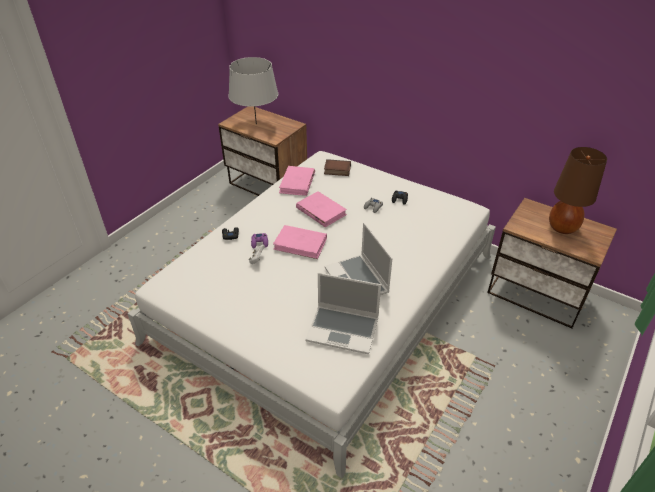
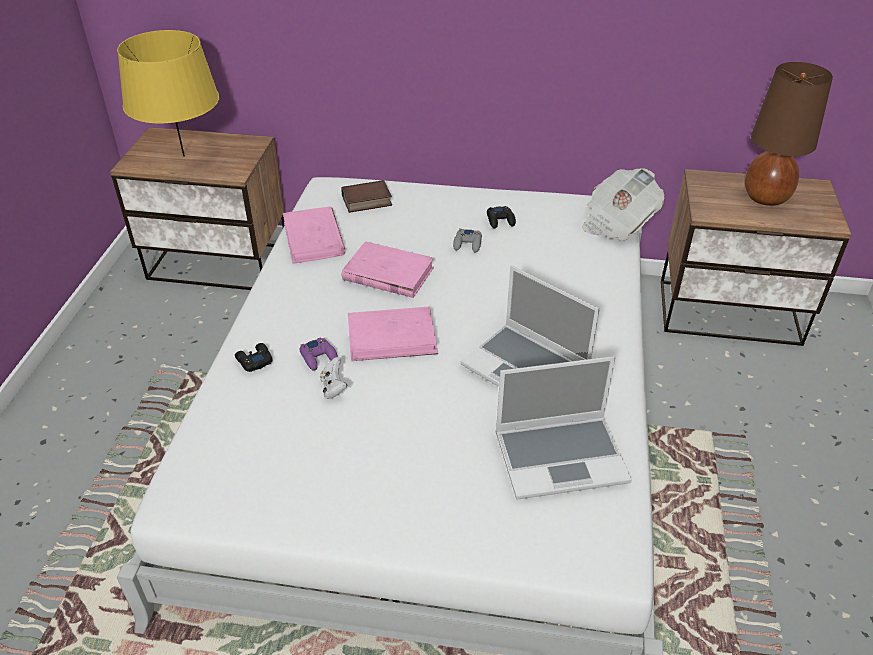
camera: 25 degrees left, 0 degrees up
grey table lamp [228,57,278,125] -> yellow table lamp [117,30,219,157]
none -> newspaper [582,168,664,240]

